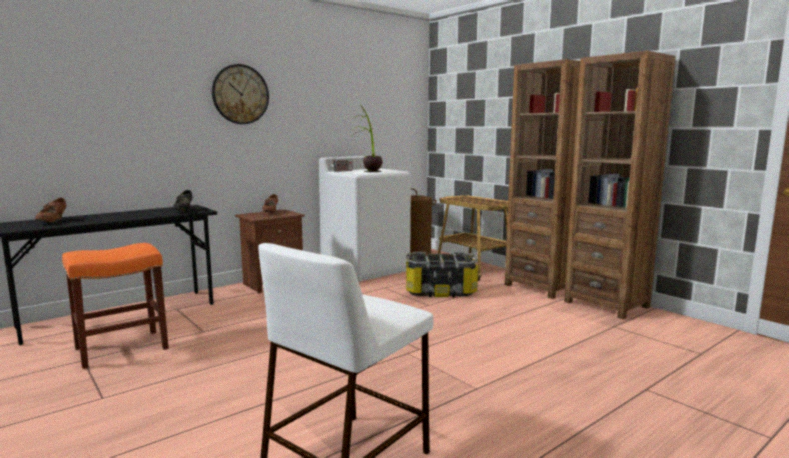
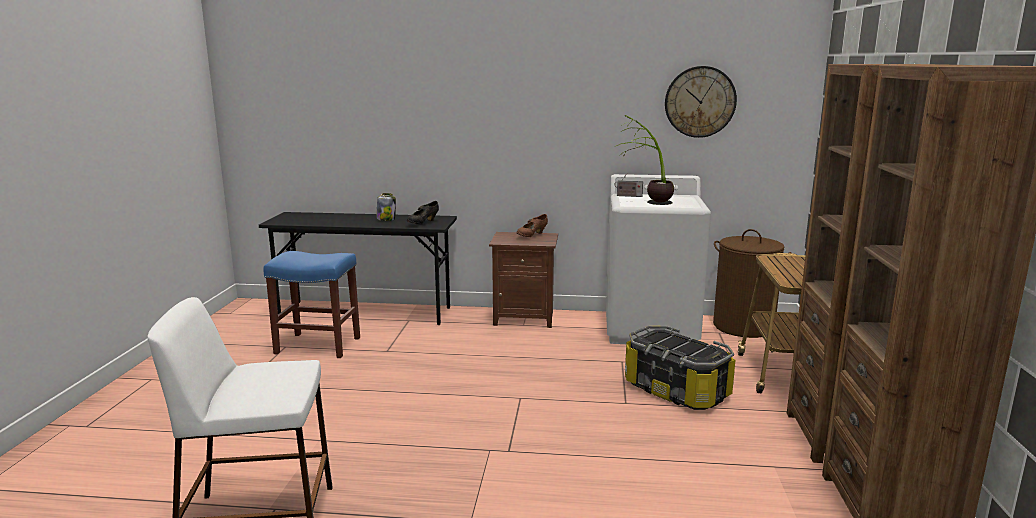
camera: 45 degrees right, 5 degrees up
brown shoe [35,198,66,222] -> none
orange stool [62,243,169,369] -> blue stool [263,251,360,358]
wall clock [212,64,269,124] -> wall clock moved to [665,66,737,138]
none -> jar [377,193,396,221]

